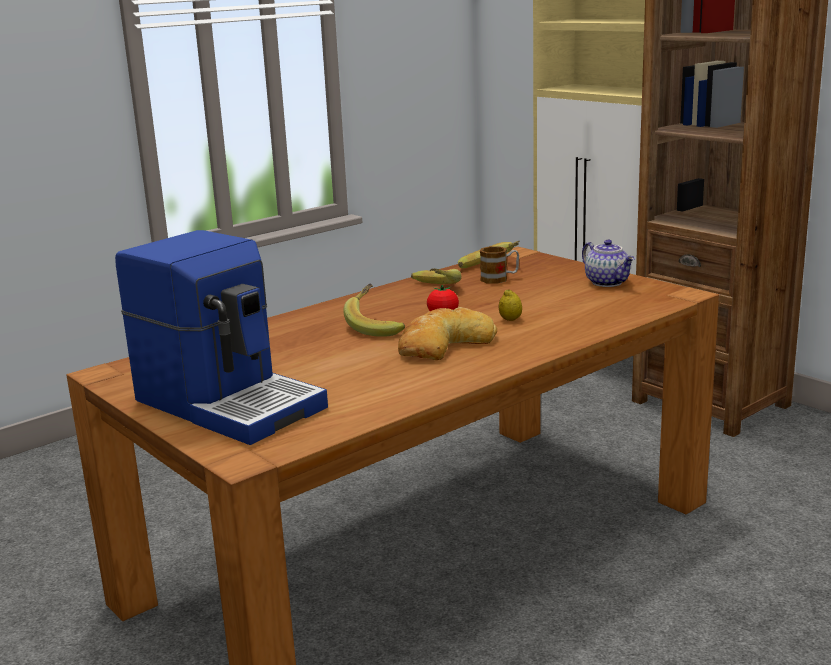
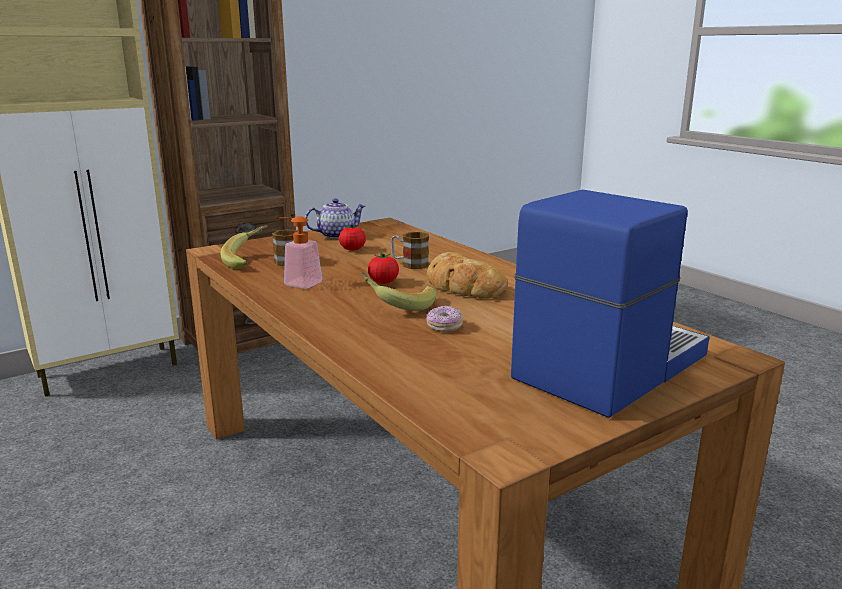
camera: 85 degrees left, 0 degrees up
banana [411,268,461,284] -> soap dispenser [277,216,322,289]
lemon [499,290,522,321] -> mug [391,232,429,269]
none -> tomato [339,224,366,251]
none -> donut [426,305,463,332]

